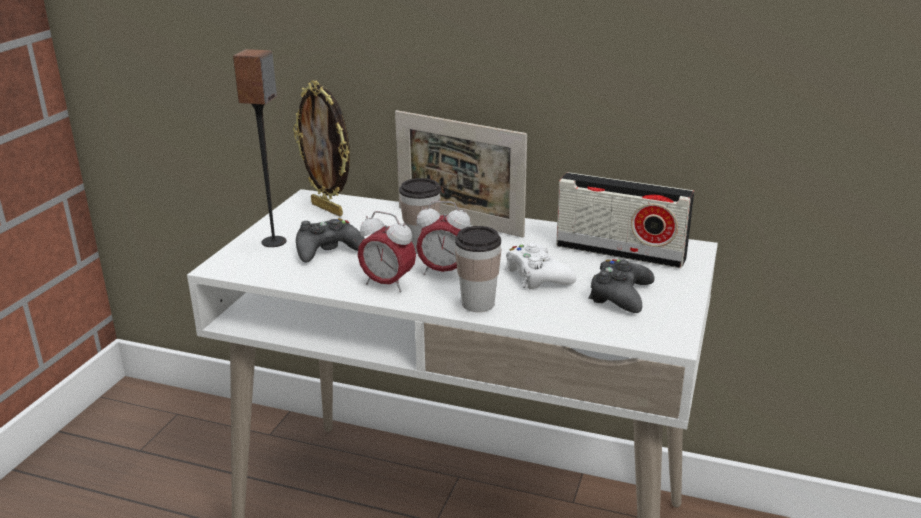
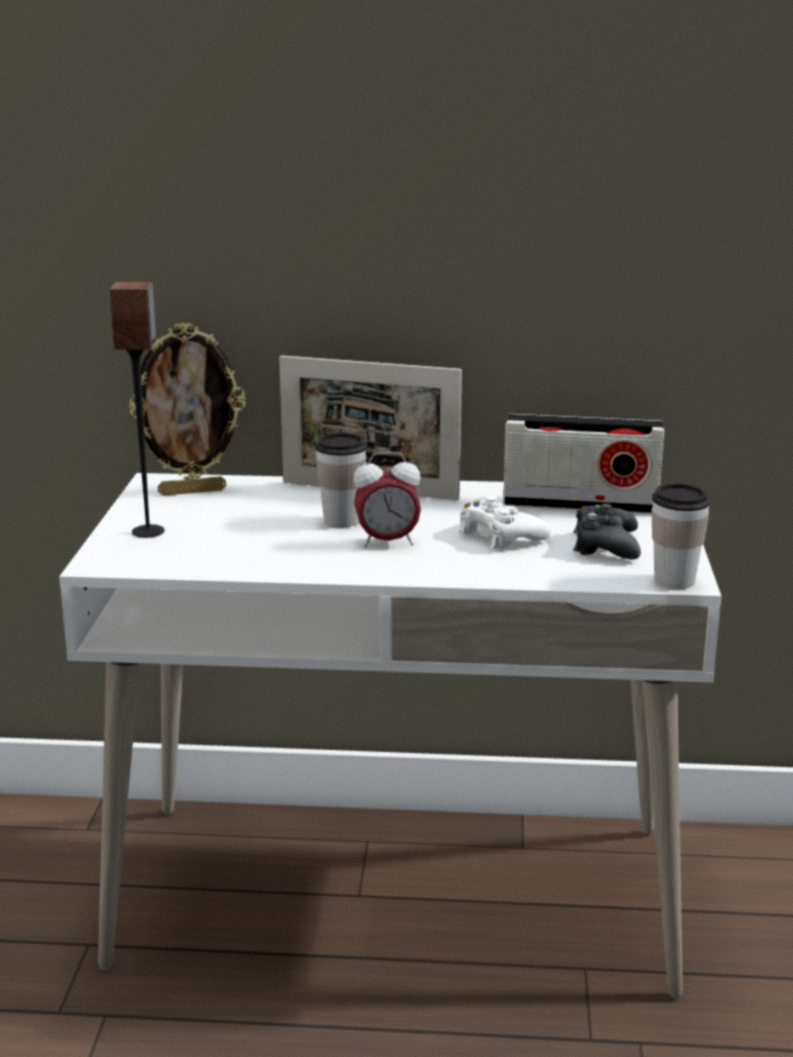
camera: 15 degrees left, 5 degrees down
picture frame [293,80,350,217] -> picture frame turned 45 degrees counterclockwise [129,323,246,496]
black game controller [296,218,365,263] -> none
alarm clock [358,211,416,292] -> none
cup [455,226,502,312] -> cup moved to [652,483,710,589]

